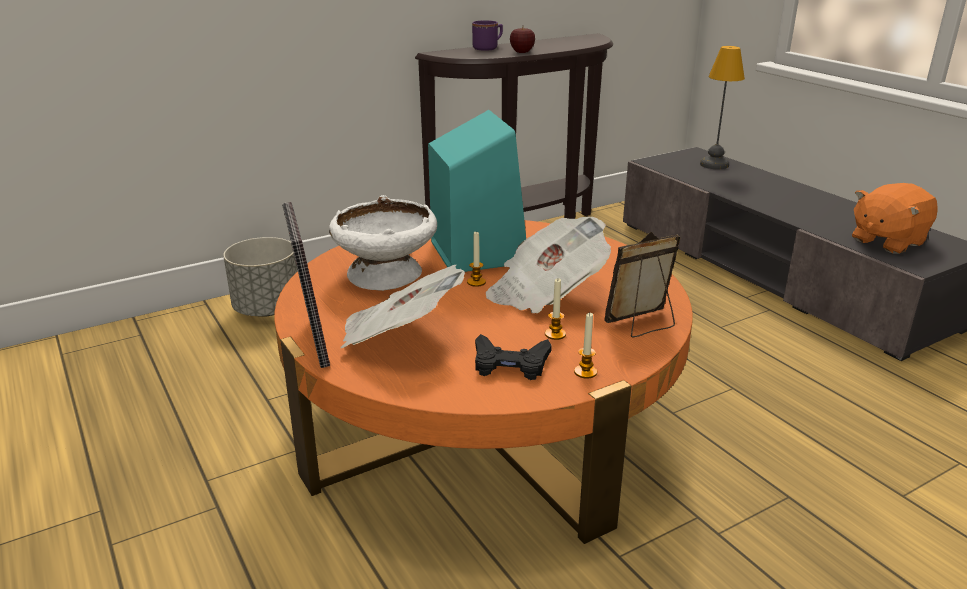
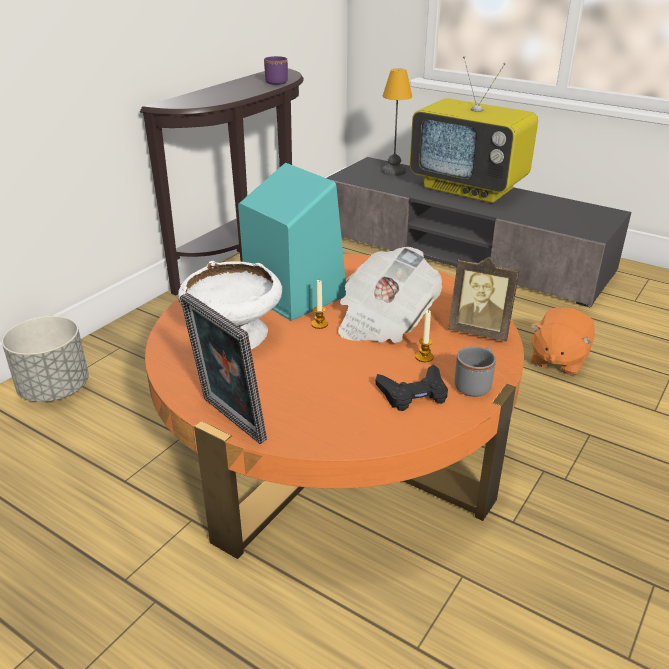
camera: 25 degrees left, 5 degrees up
newspaper [341,265,465,348] -> none
purple mug [472,20,503,51] -> purple mug moved to [264,56,288,85]
apple [510,25,535,53] -> none
candle [574,313,597,379] -> grey mug [455,346,496,397]
picture frame [604,232,681,338] -> picture frame turned 105 degrees counterclockwise [448,257,519,341]
orange plush toy [852,183,938,254] -> orange plush toy moved to [530,307,595,375]
none -> television [410,56,538,203]

